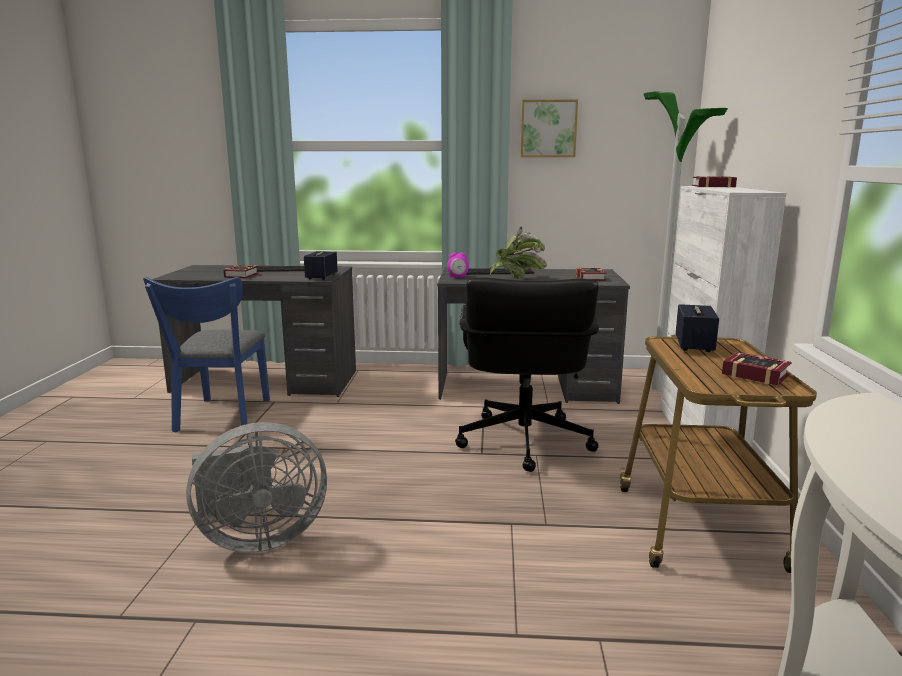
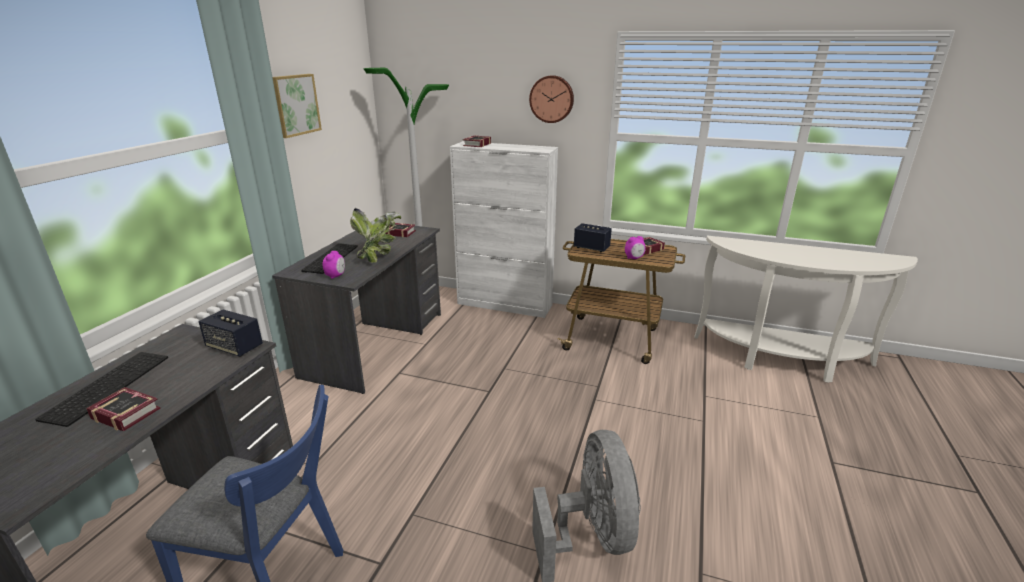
camera: 75 degrees left, 10 degrees up
black office chair [455,277,599,472] -> none
none -> wall clock [529,75,574,123]
none -> alarm clock [625,236,646,259]

